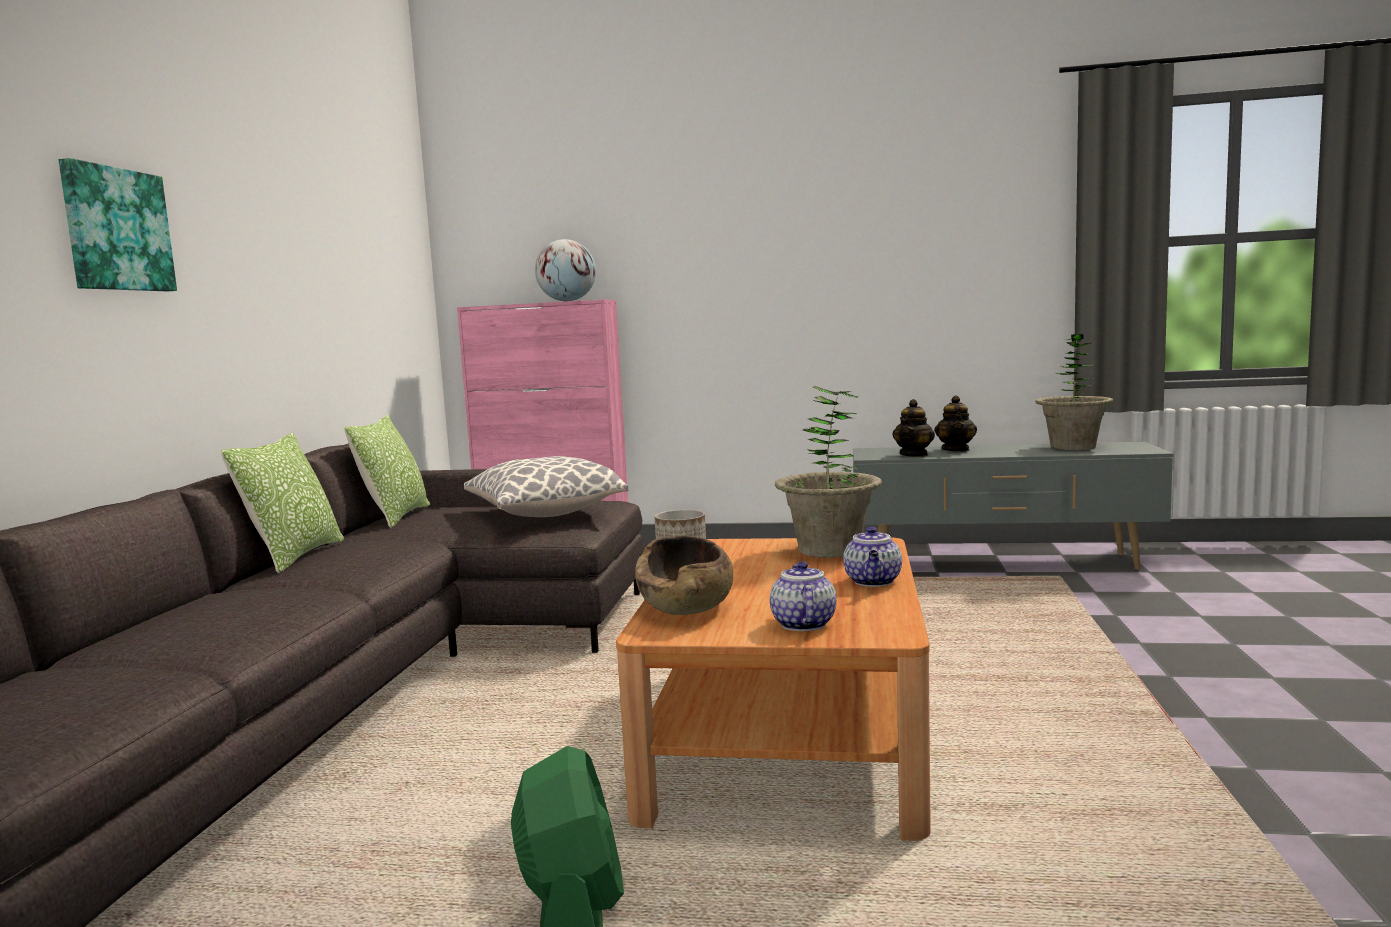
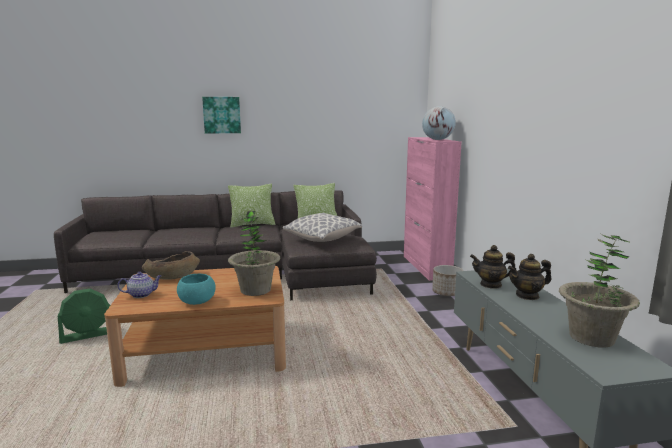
camera: 70 degrees right, 5 degrees up
teapot [843,526,902,587] -> turquoise bowl [177,274,216,305]

